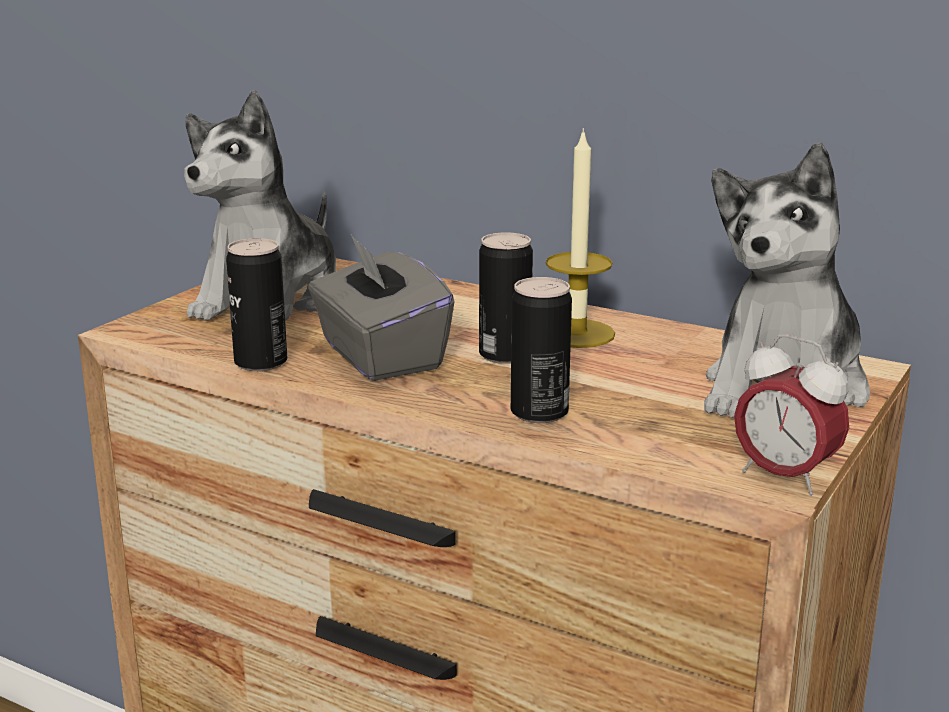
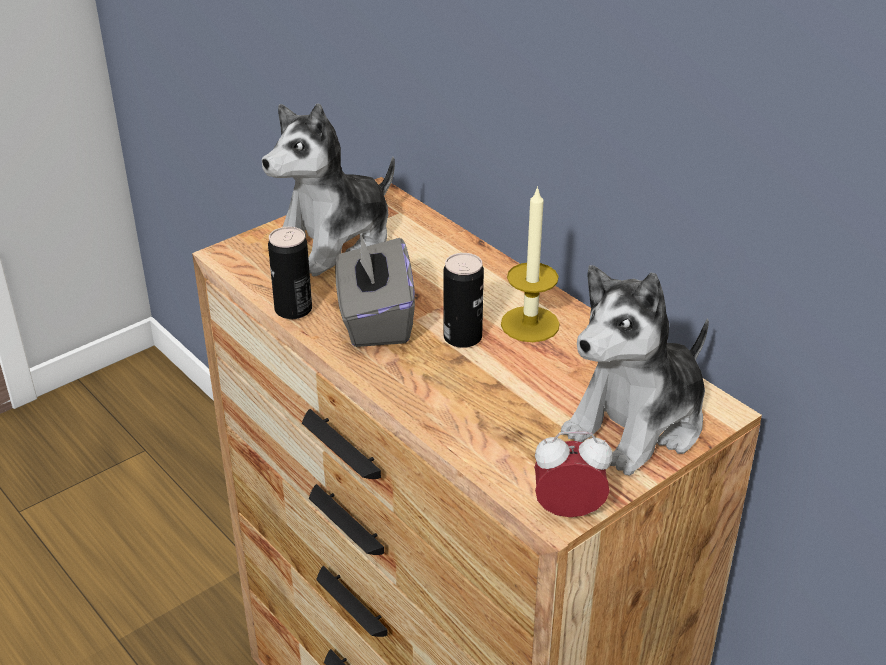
camera: 20 degrees right, 15 degrees up
can [511,277,572,423] -> none
alarm clock [734,334,849,496] -> alarm clock turned 120 degrees clockwise [534,431,613,517]

